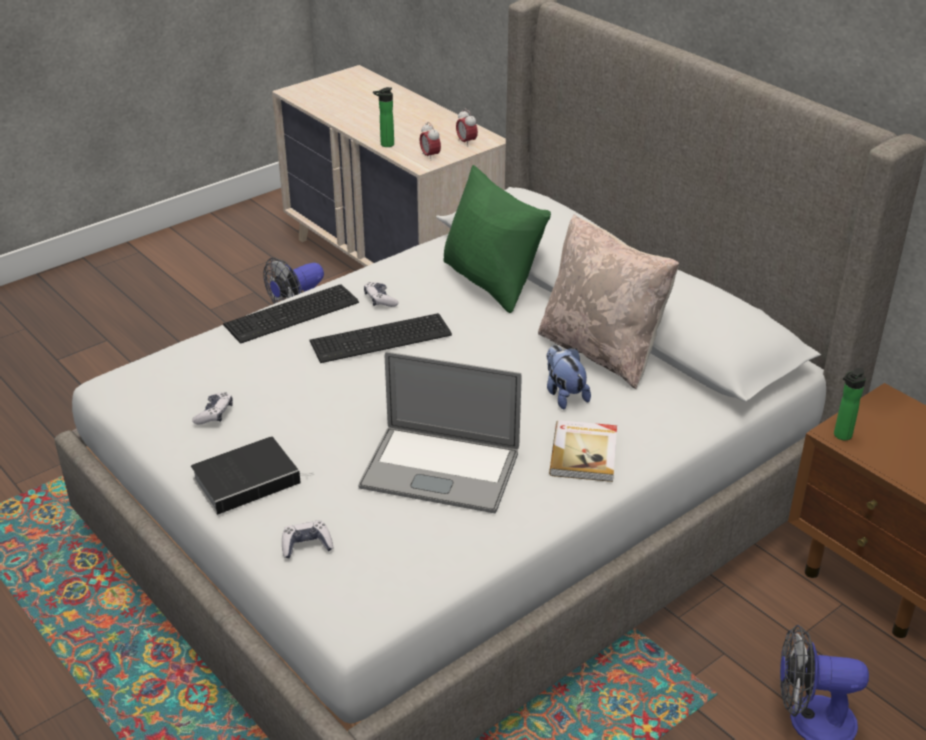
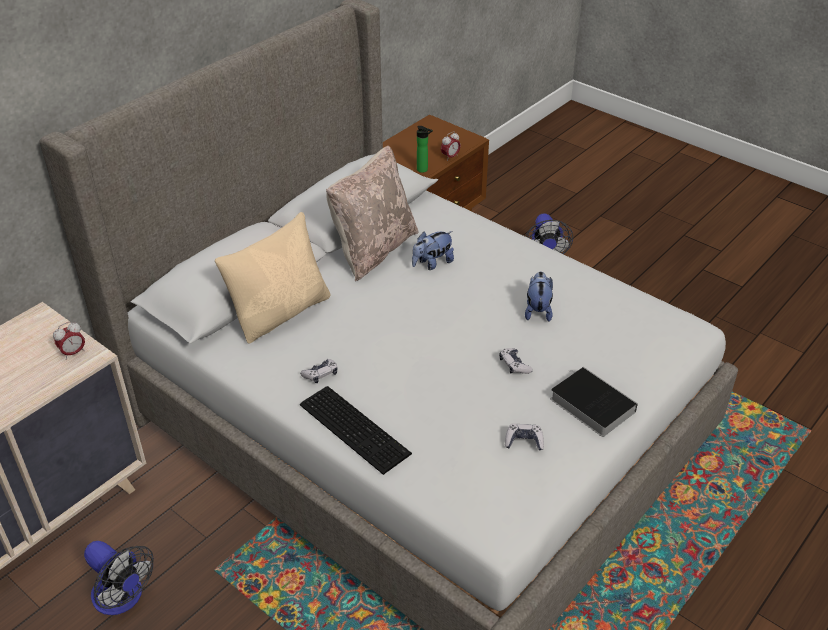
camera: 100 degrees left, 5 degrees up
game controller [282,521,333,558] -> game controller moved to [499,348,533,374]
keyboard [310,313,452,363] -> none
laptop [358,352,522,513] -> plush toy [525,272,553,322]
bottle [373,87,394,147] -> none
green pillow [443,165,551,313] -> beige pillow [215,212,330,344]
alarm clock [456,109,478,147] -> alarm clock moved to [441,131,461,161]
book [549,420,617,482] -> none

